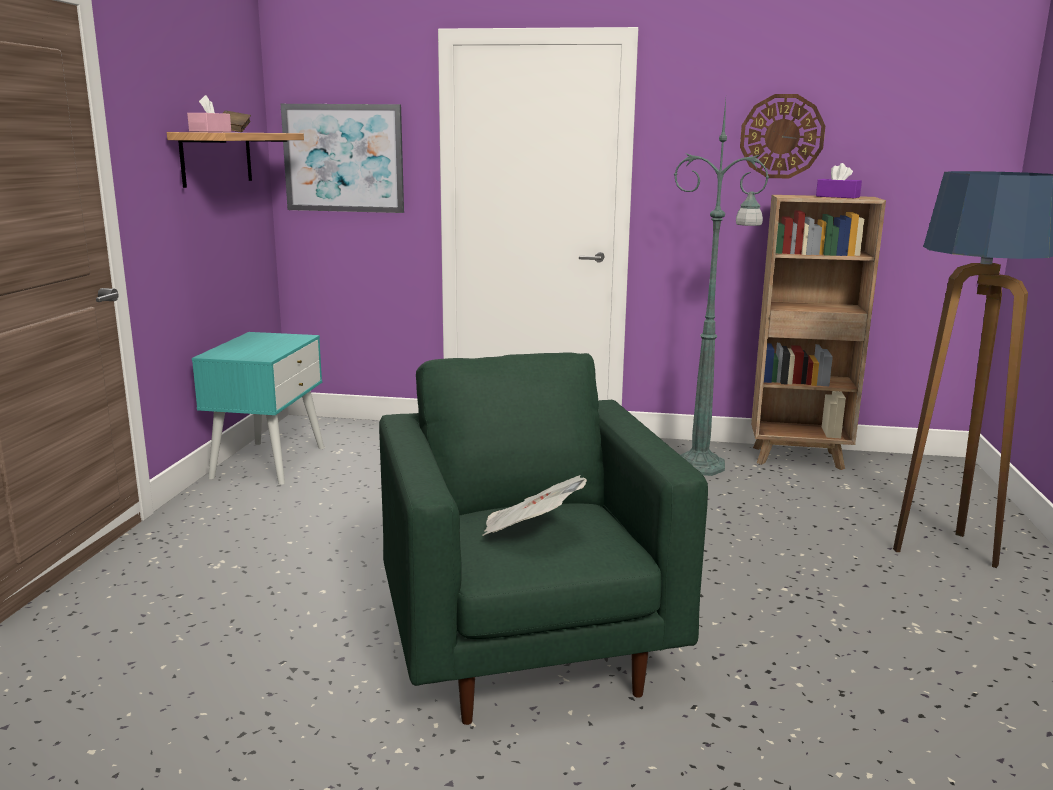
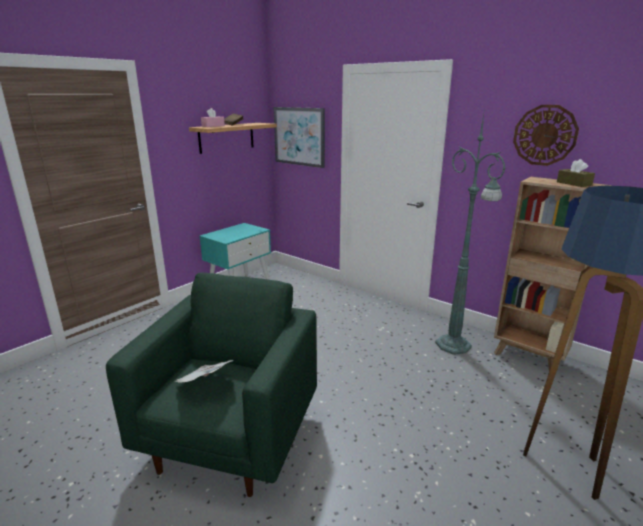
camera: 30 degrees right, 5 degrees up
purple tissue box [816,163,862,198] -> brown tissue box [557,159,595,187]

